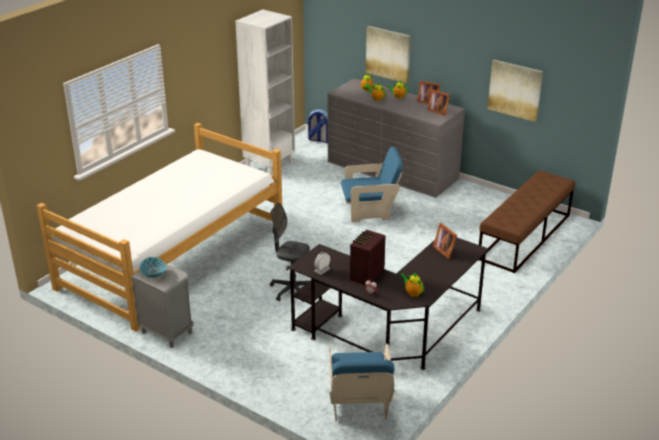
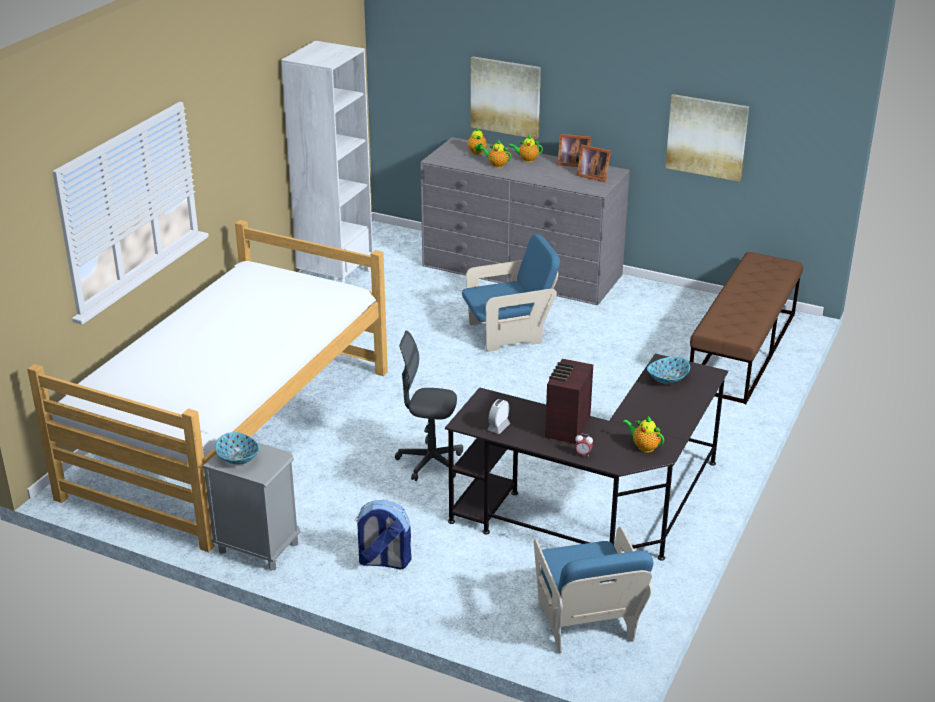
camera: 10 degrees left, 0 degrees up
backpack [308,109,328,143] -> backpack moved to [355,500,412,569]
picture frame [433,223,457,259] -> bowl [647,357,690,384]

